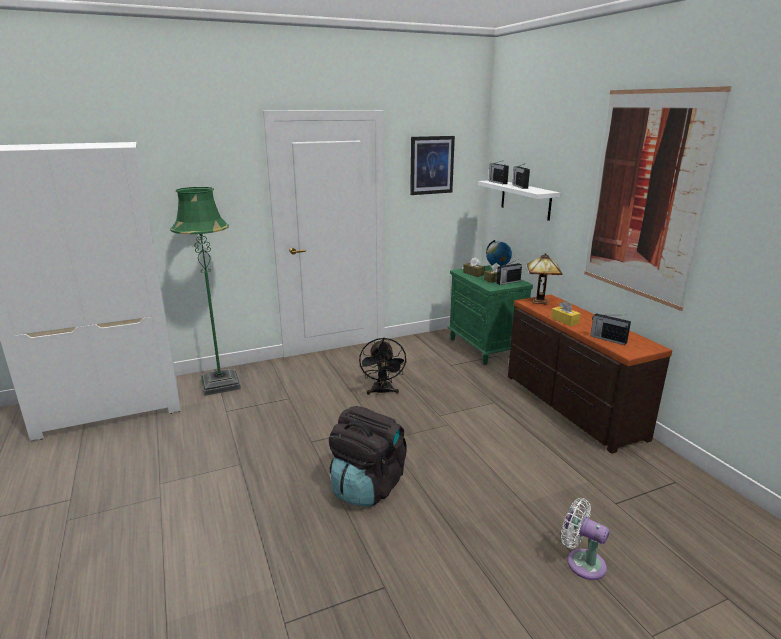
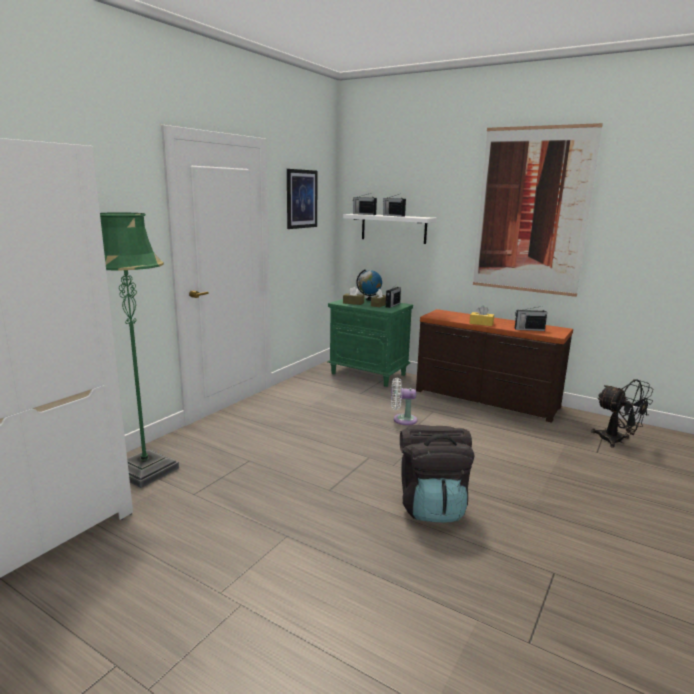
camera: 35 degrees left, 5 degrees down
black fan [359,338,407,395] -> black fan moved to [591,379,653,448]
table lamp [527,253,562,304] -> none
white fan [561,498,610,580] -> white fan moved to [391,378,417,425]

